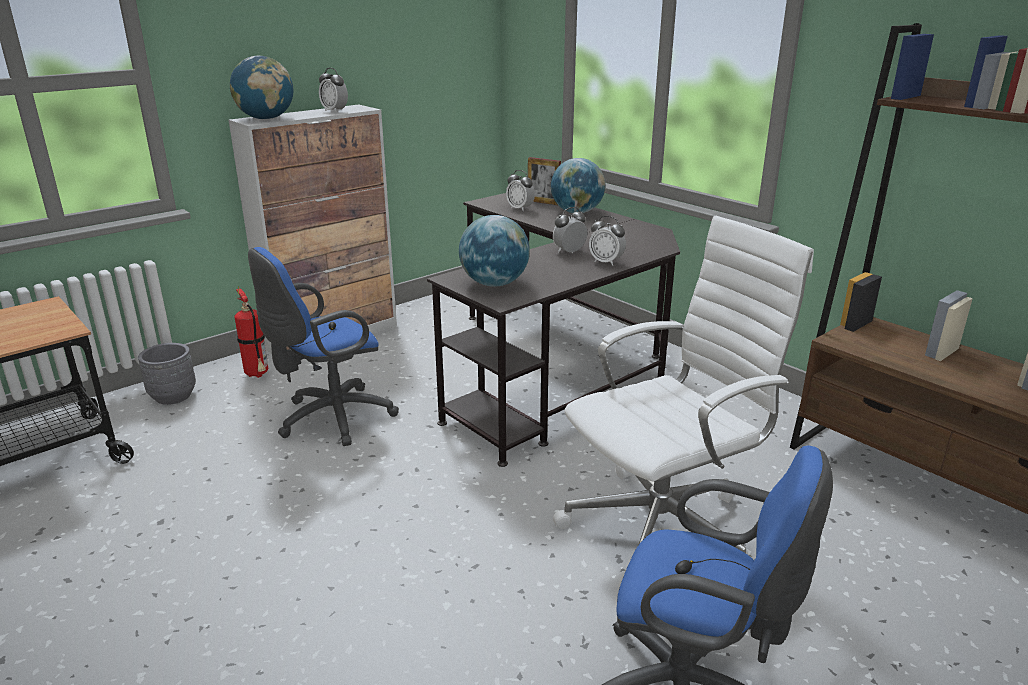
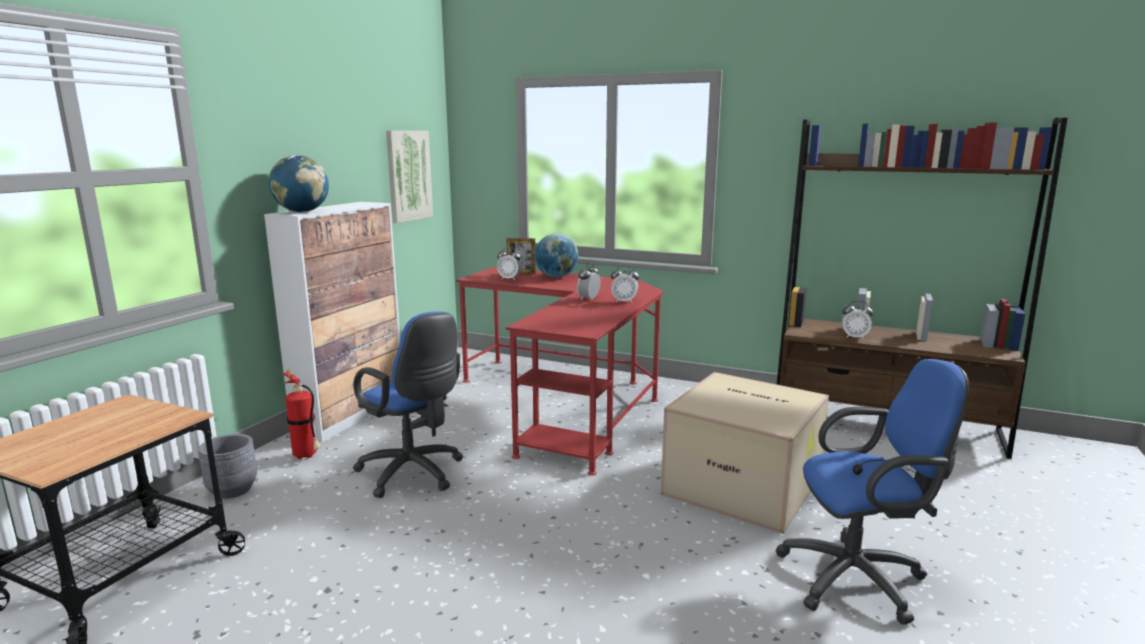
camera: 25 degrees left, 10 degrees down
blue office chair [248,247,399,446] -> blue office chair turned 75 degrees counterclockwise [353,312,463,498]
alarm clock [319,68,348,113] -> alarm clock moved to [842,301,873,340]
black desk [427,193,680,467] -> red desk [456,267,664,475]
globe [459,215,530,287] -> none
white office chair [553,216,814,553] -> cardboard box [661,372,829,534]
none -> picture [386,131,433,223]

